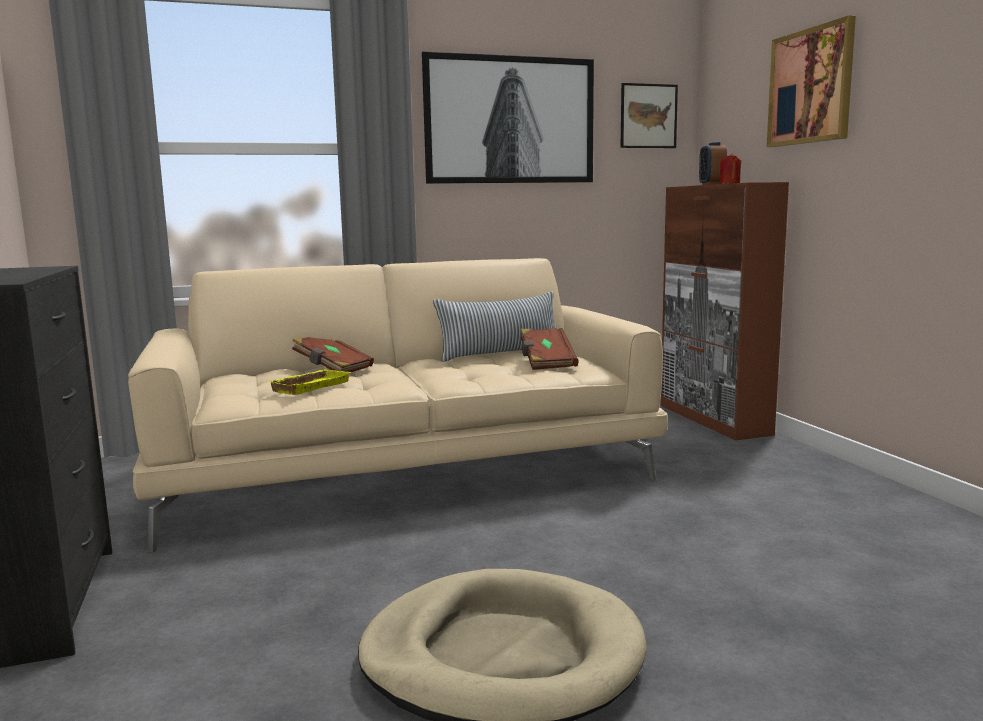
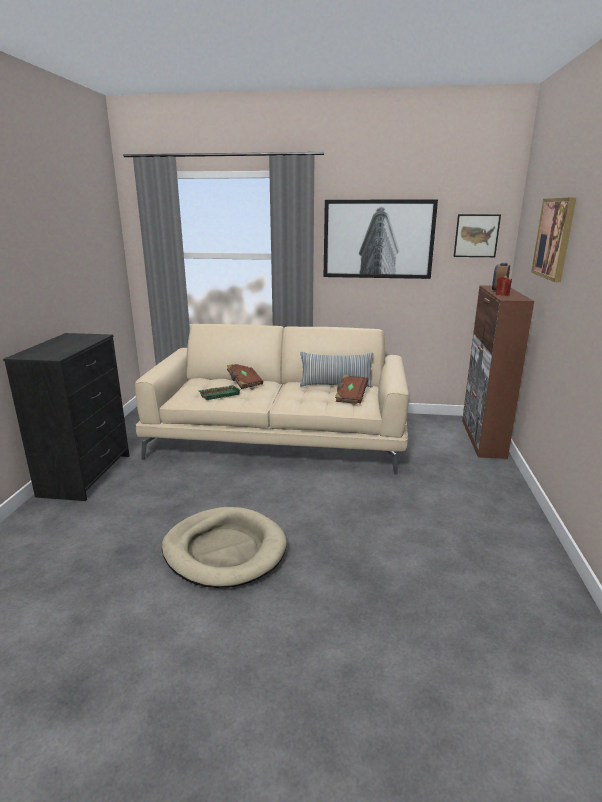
camera: 25 degrees right, 10 degrees up
yellow tray [266,369,351,395] -> green tray [199,385,240,400]

